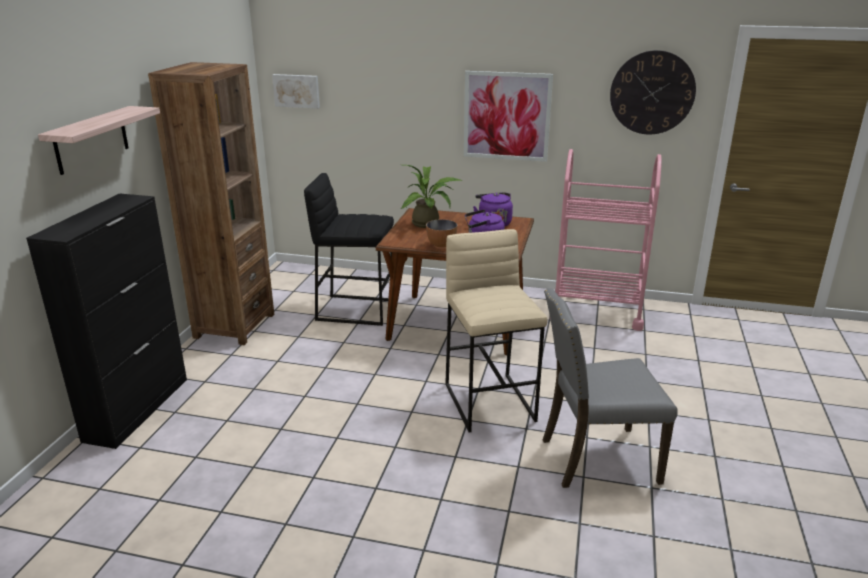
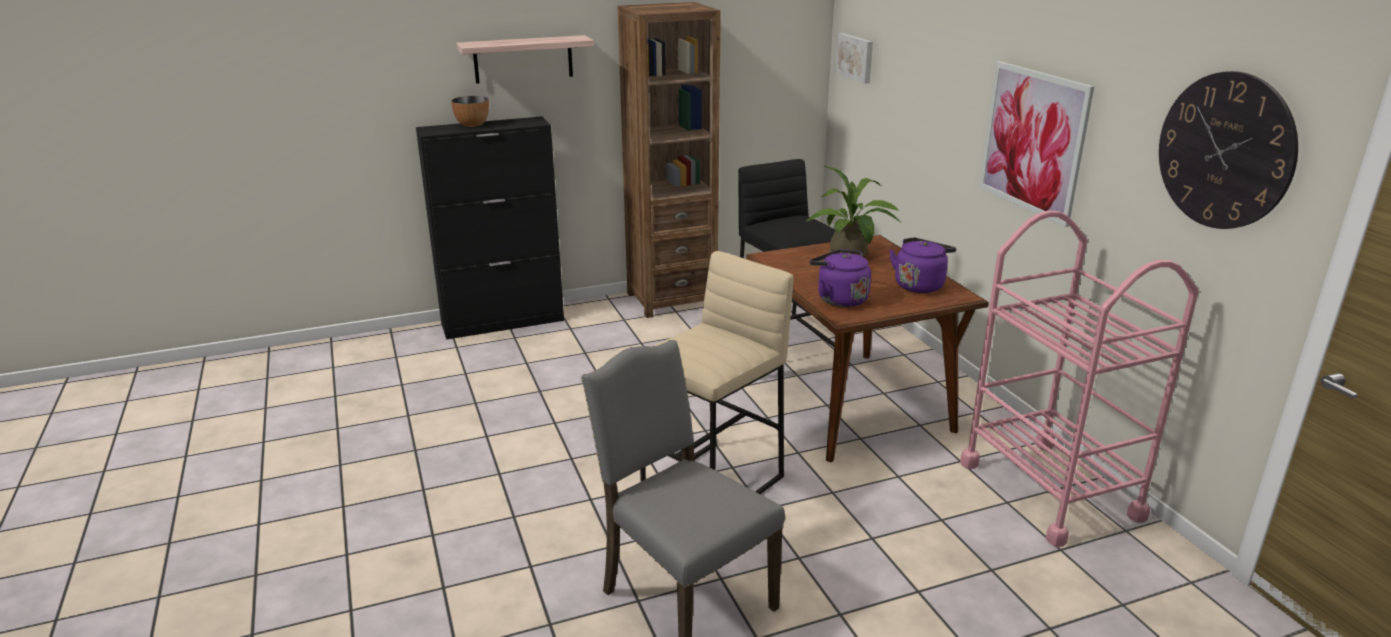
camera: 55 degrees right, 0 degrees up
bowl [426,219,458,248] -> bowl moved to [451,96,489,127]

